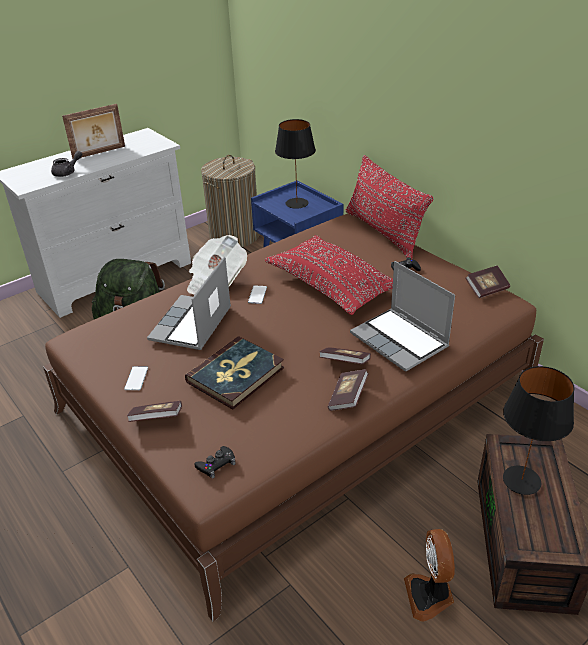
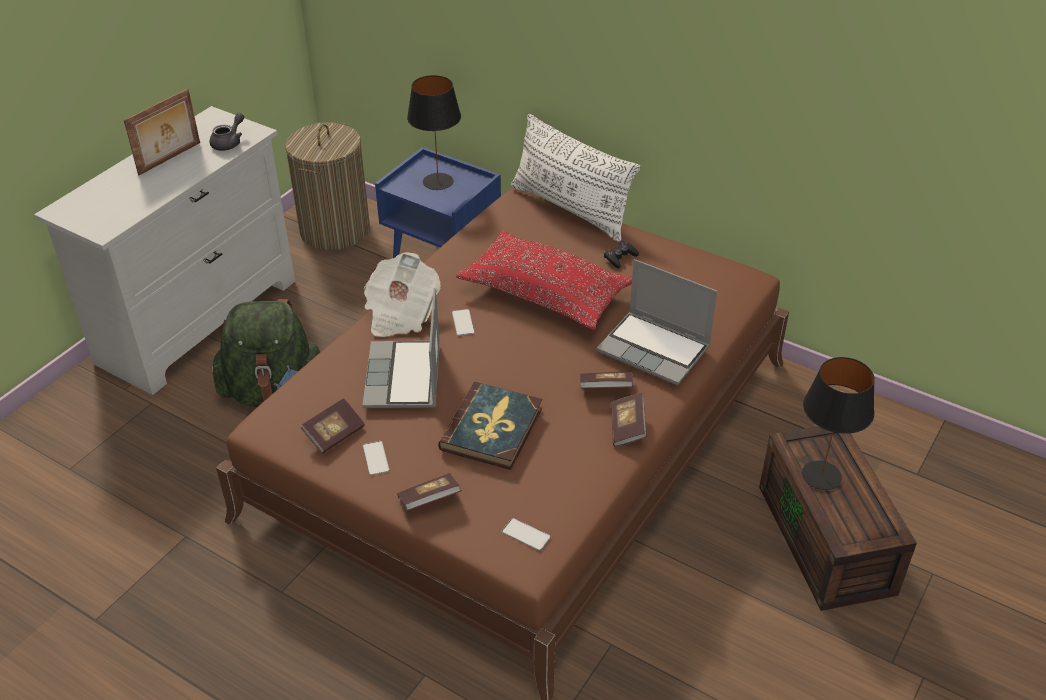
camera: 20 degrees left, 5 degrees up
grey teapot [51,151,82,177] -> grey teapot moved to [210,113,244,151]
black game controller [194,446,236,478] -> phone [502,518,551,550]
red pillow [346,155,434,258] -> white pillow [511,114,641,241]
fan [404,529,455,622] -> none
book [466,266,510,298] -> book moved to [301,398,365,454]

